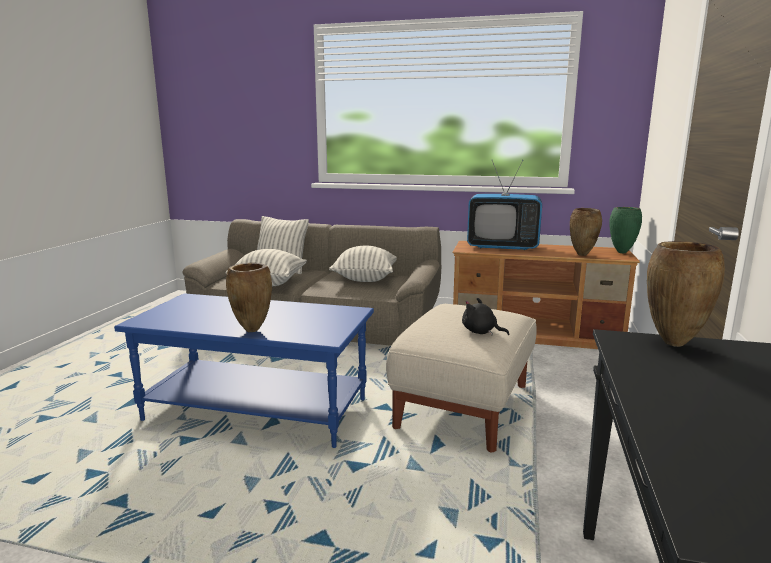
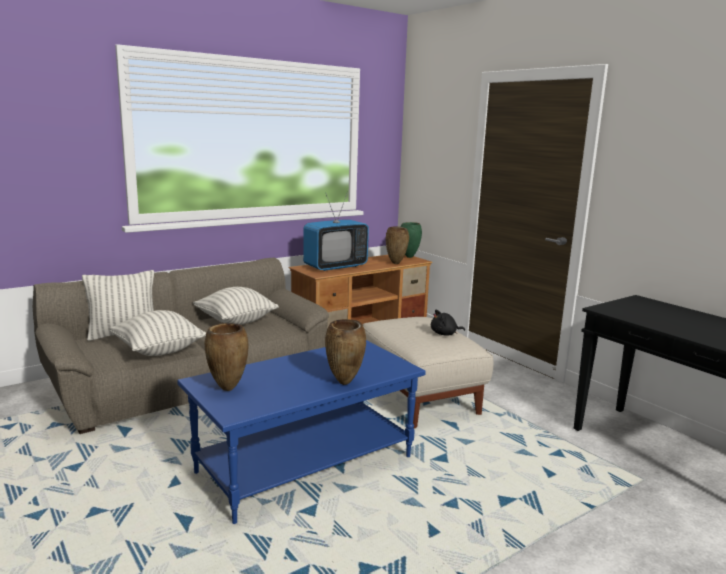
camera: 50 degrees left, 0 degrees up
brown vase [647,241,725,347] -> brown vase moved to [204,323,248,391]

